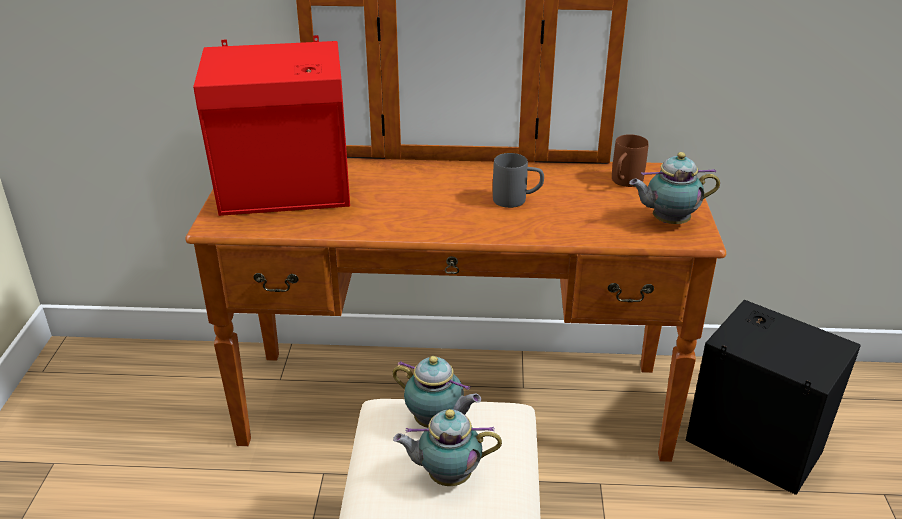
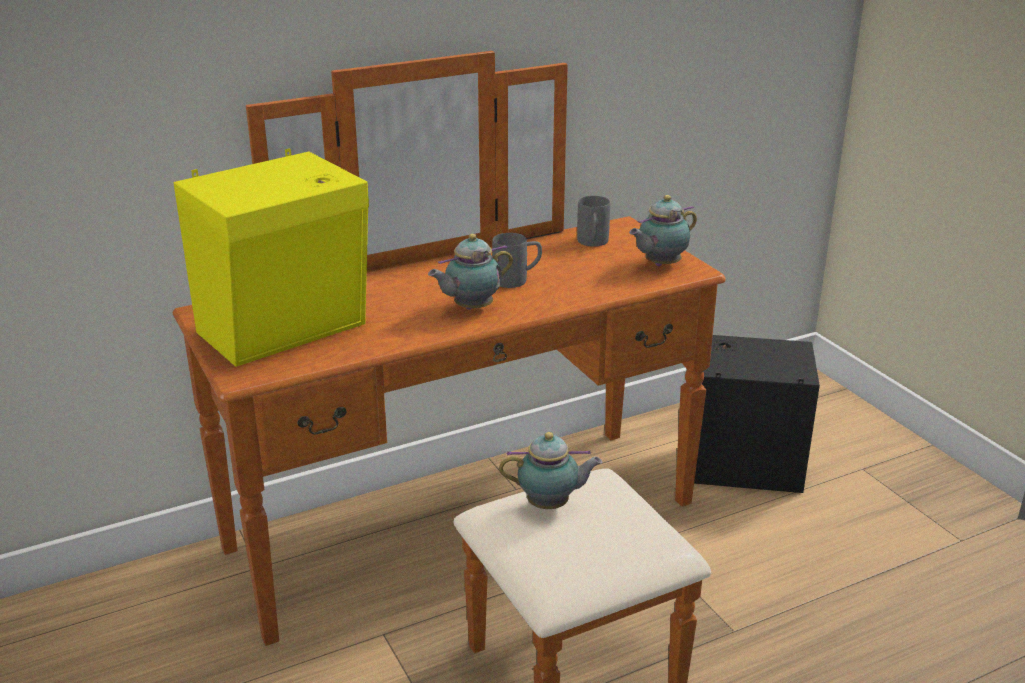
camera: 30 degrees left, 5 degrees down
red speaker [193,35,350,216] -> yellow speaker [174,148,369,367]
teapot [393,409,502,486] -> teapot moved to [428,234,513,310]
brown mug [612,134,649,187] -> grey mug [577,196,610,247]

